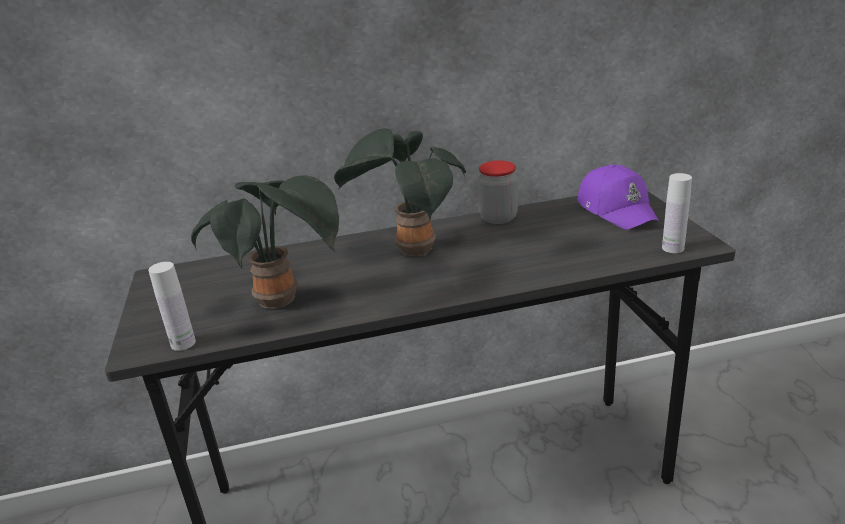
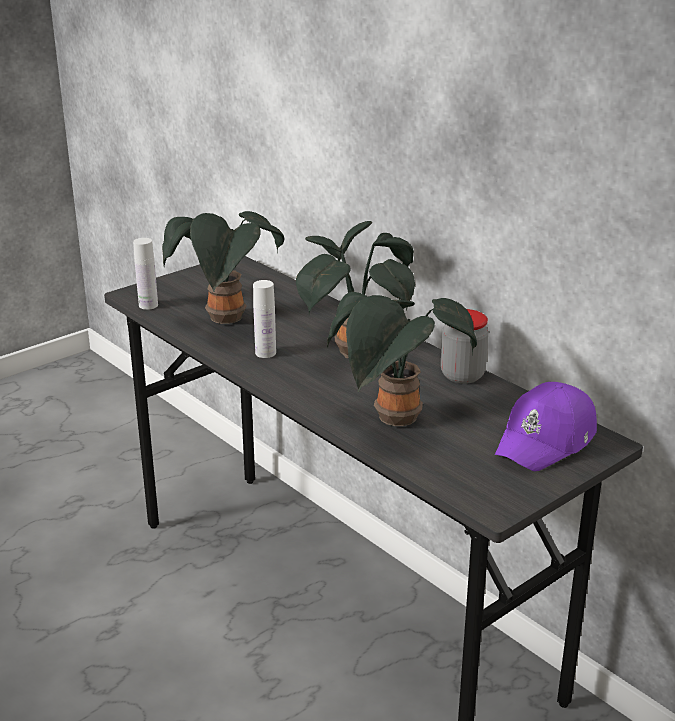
camera: 60 degrees right, 0 degrees up
white bottle [662,173,692,253] -> white bottle moved to [253,280,276,358]
none -> potted plant [327,292,477,426]

